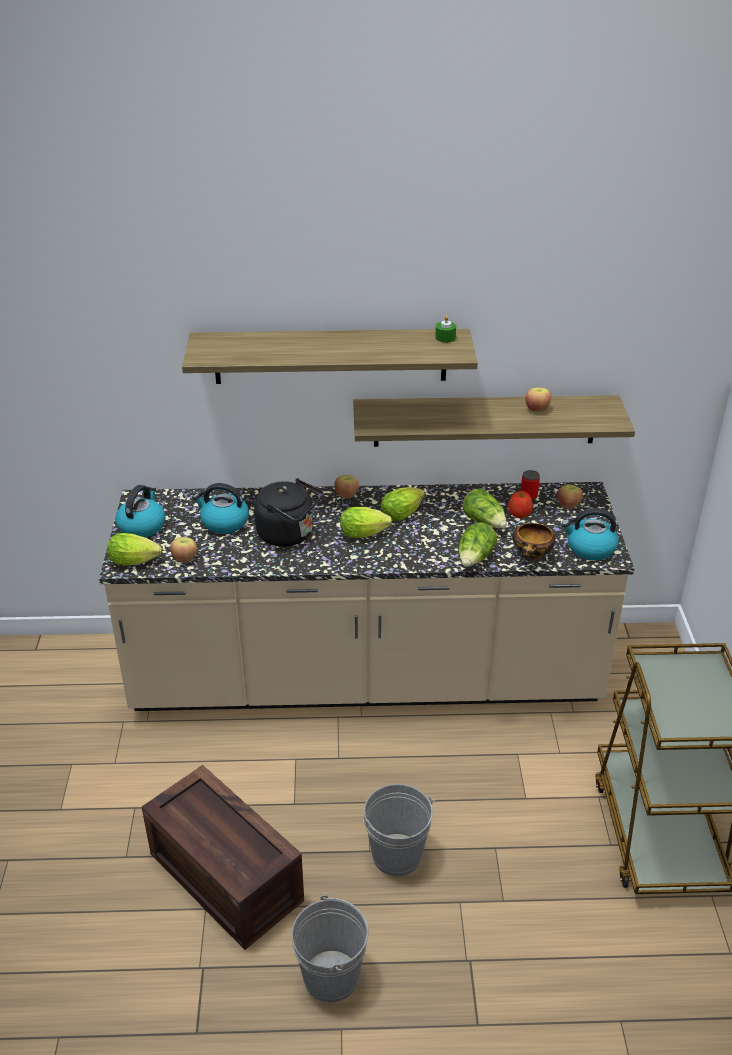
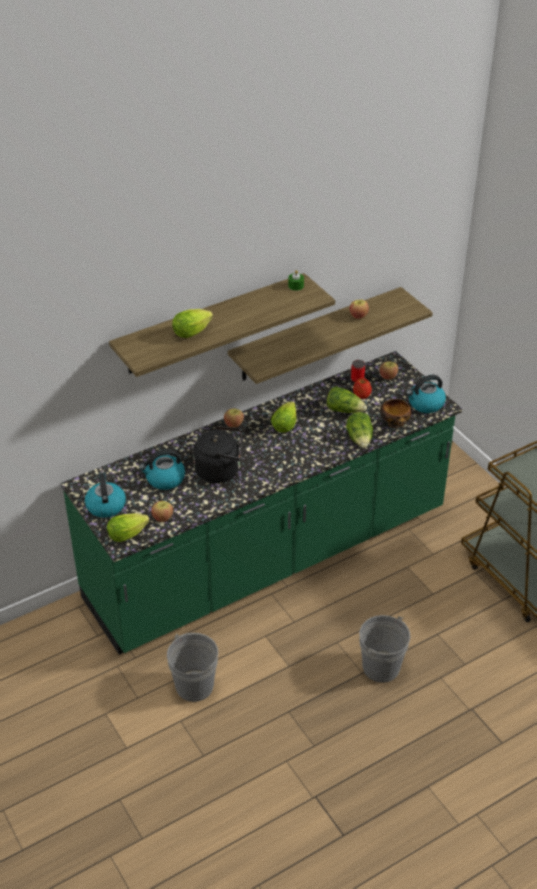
camera: 30 degrees left, 5 degrees up
beige counter [99,482,634,711] -> green counter [61,351,462,655]
crate [142,765,304,950] -> none
grey bucket [292,893,368,1003] -> grey bucket moved to [167,633,218,702]
lettuce [340,507,392,538] -> lettuce moved to [172,309,213,338]

